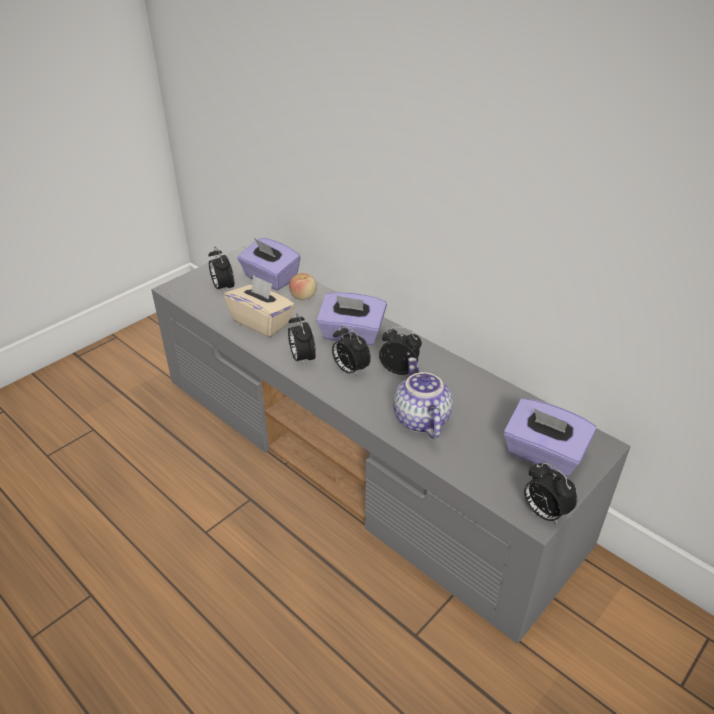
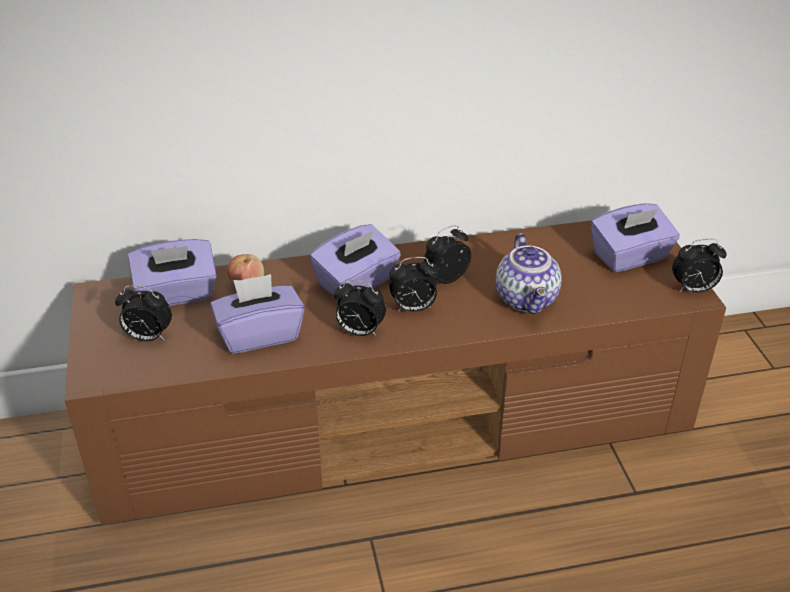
camera: 55 degrees left, 0 degrees up
grey tv stand [151,245,631,644] -> brown tv stand [65,220,726,525]
beige tissue box [224,275,295,337] -> purple tissue box [210,274,305,354]
teapot [393,357,453,439] -> teapot turned 120 degrees counterclockwise [496,233,562,314]

